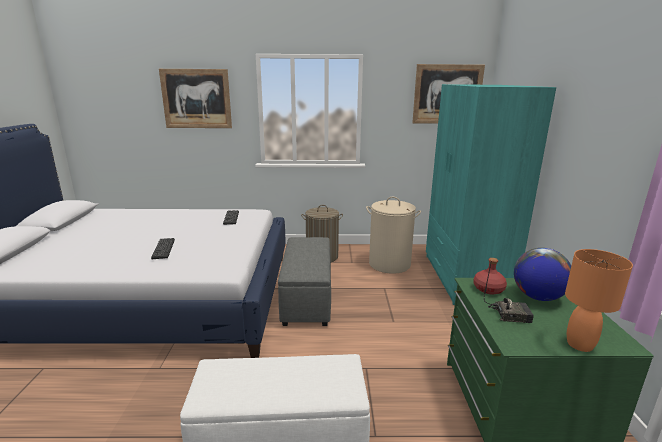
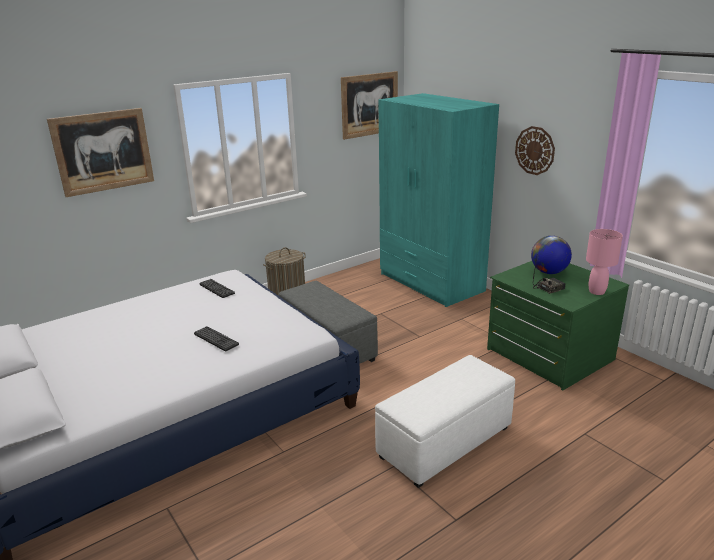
camera: 35 degrees left, 5 degrees up
beige laundry basket [366,197,421,274] -> none
red bottle [473,258,507,294] -> none
orange table lamp [565,249,633,352] -> pink table lamp [586,229,623,295]
none -> wall clock [515,126,555,175]

